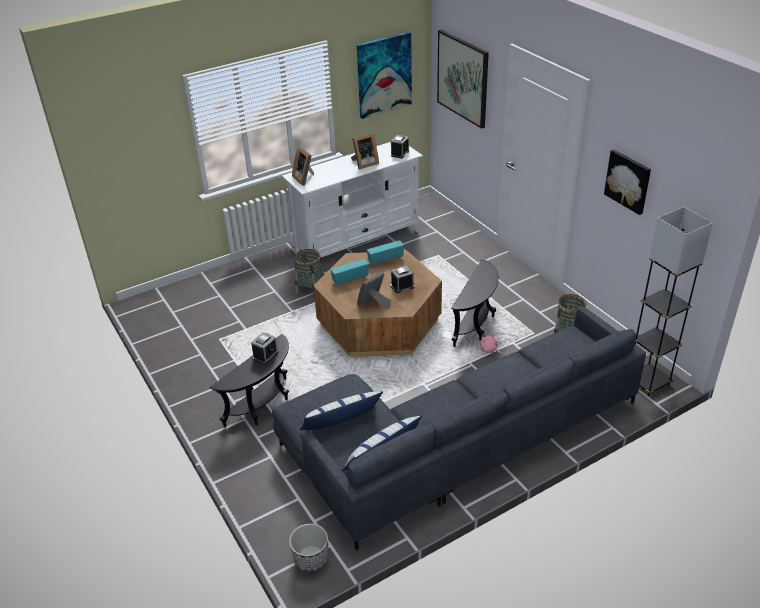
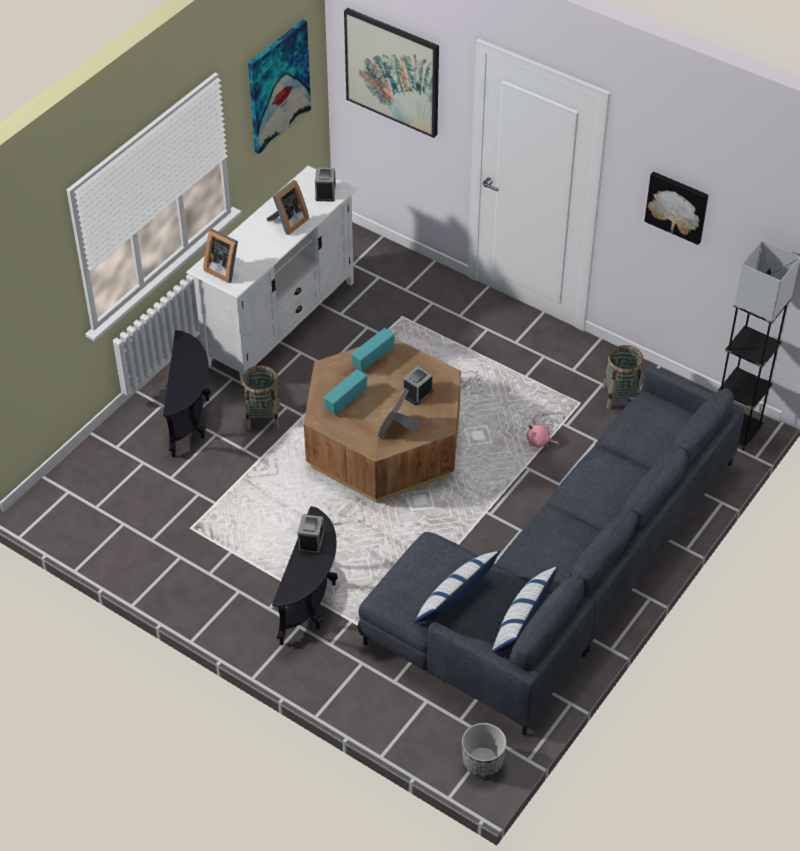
camera: 25 degrees left, 10 degrees up
black side table [451,259,499,347] -> black side table moved to [163,331,211,457]

